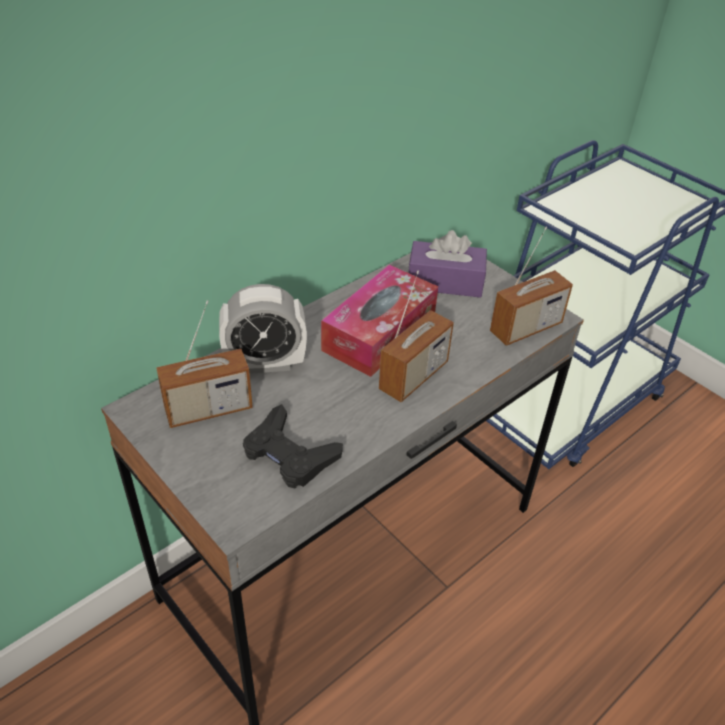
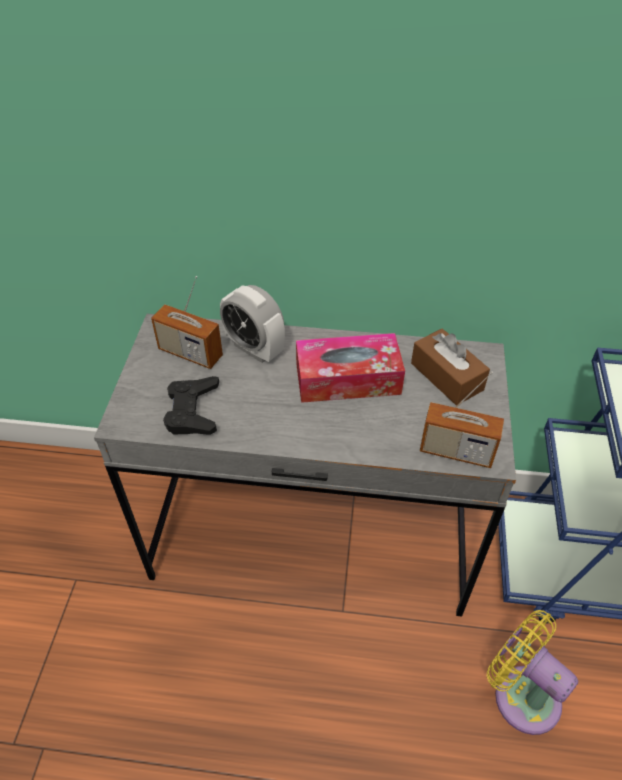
camera: 50 degrees right, 5 degrees up
radio [379,270,454,402] -> none
purple tissue box [408,230,487,298] -> brown tissue box [411,329,490,405]
none -> yellow fan [487,610,578,735]

